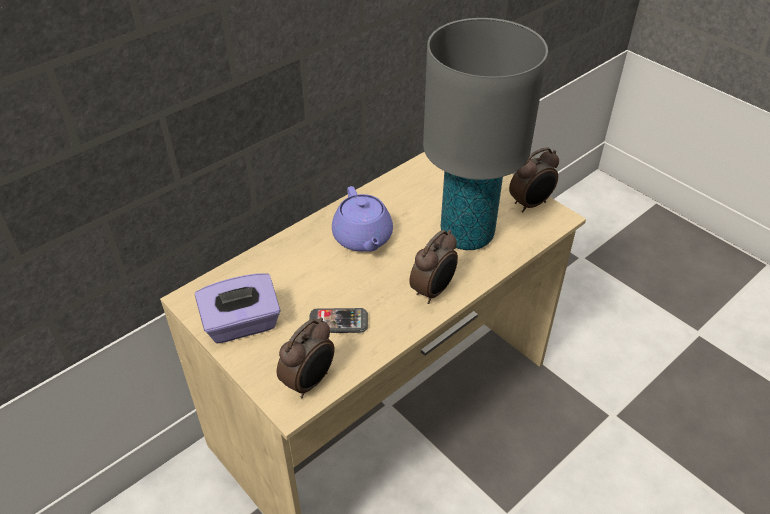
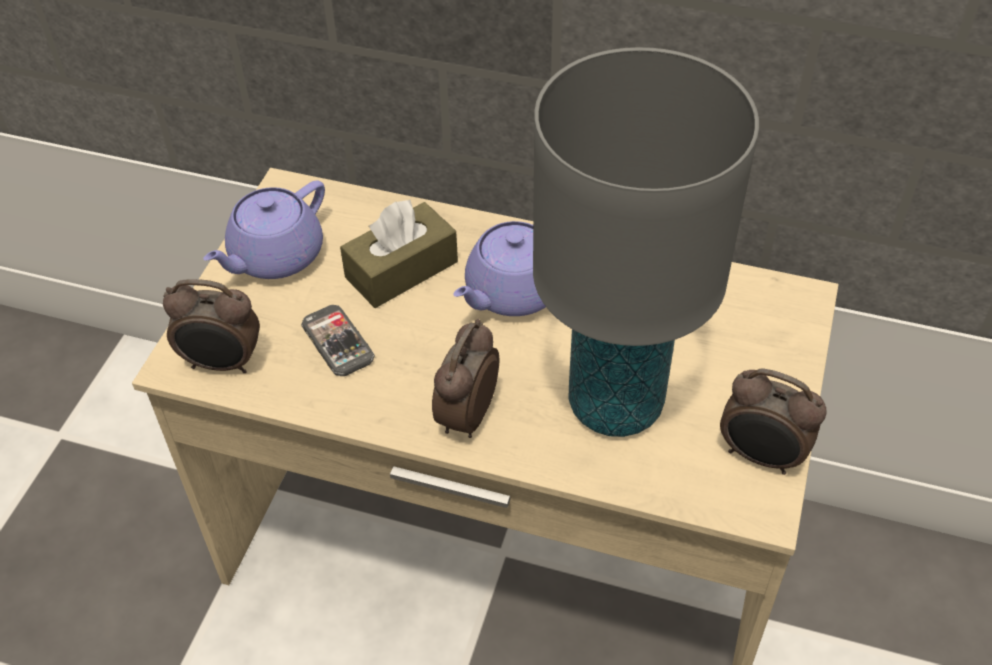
camera: 60 degrees right, 5 degrees up
purple tissue box [195,274,281,344] -> purple teapot [203,180,325,279]
alarm clock [409,230,458,304] -> alarm clock turned 105 degrees clockwise [432,319,499,438]
none -> brown tissue box [340,200,458,308]

